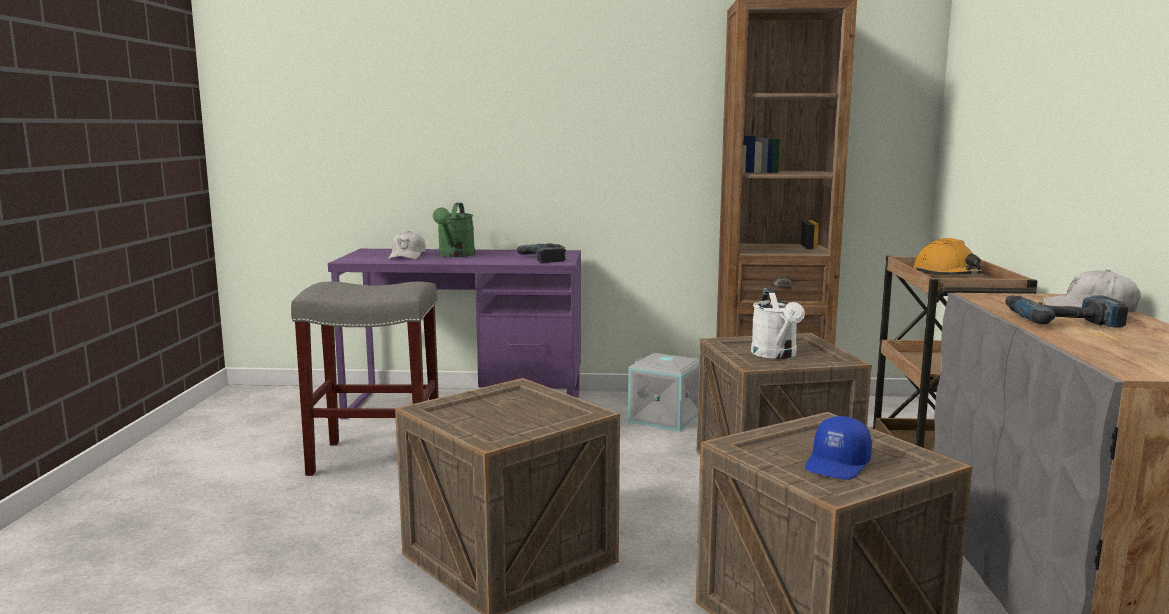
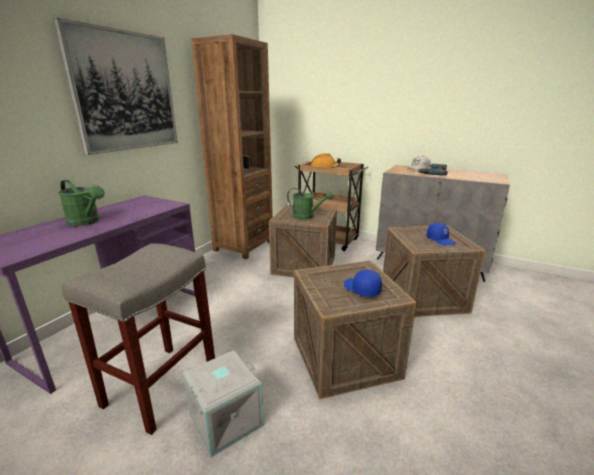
camera: 65 degrees left, 10 degrees up
white cap [388,231,426,259] -> none
power drill [517,243,566,263] -> none
grey storage box [628,353,699,432] -> grey storage box moved to [183,350,264,457]
white watering can [751,288,805,359] -> green watering can [287,188,333,220]
none -> picture [53,18,178,155]
none -> blue cap [344,270,382,297]

